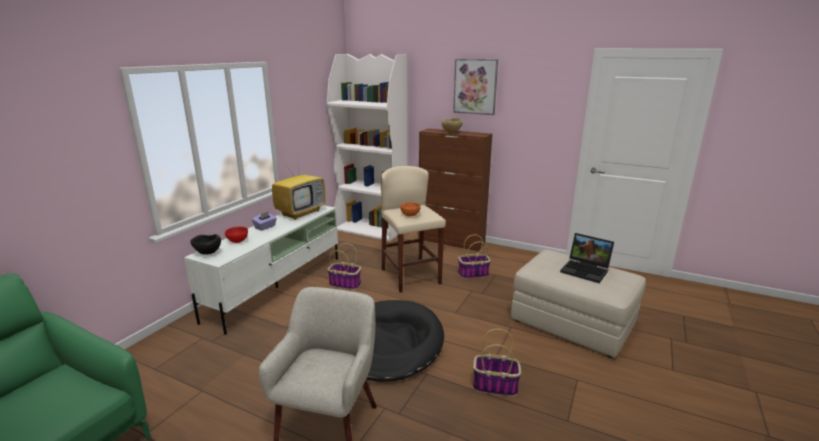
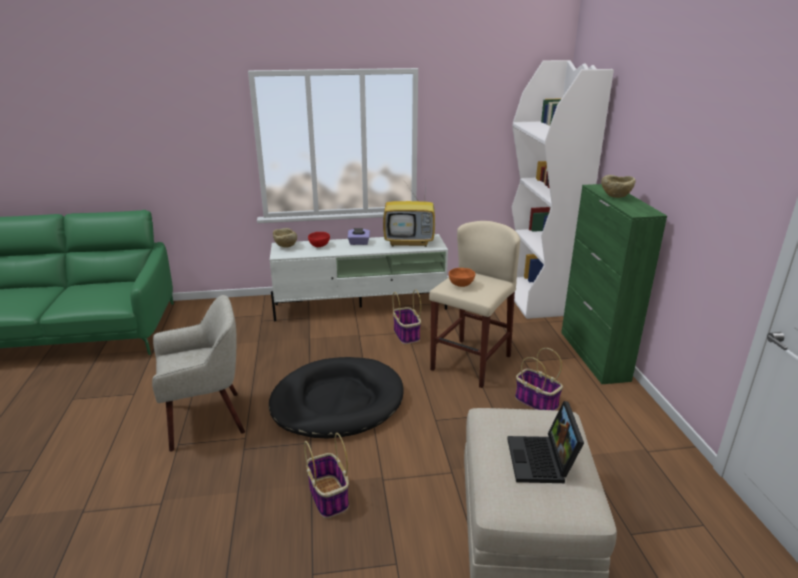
camera: 55 degrees right, 5 degrees up
black bowl [190,234,221,255] -> beige bowl [273,228,297,247]
brown cabinet [418,128,492,251] -> green cabinet [561,184,667,384]
picture [453,59,498,115] -> none

